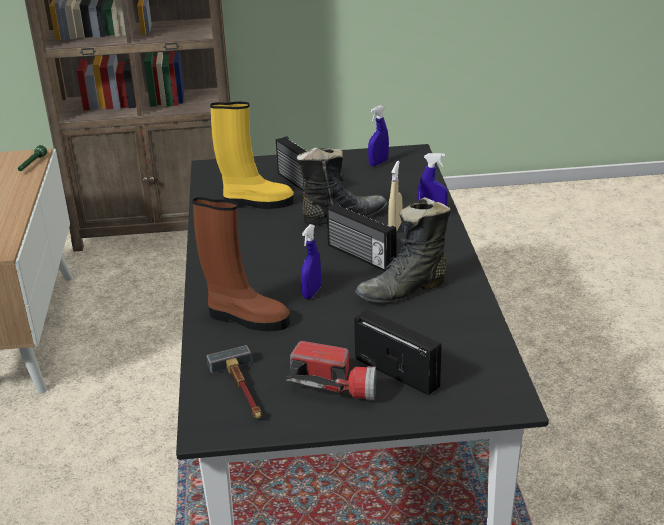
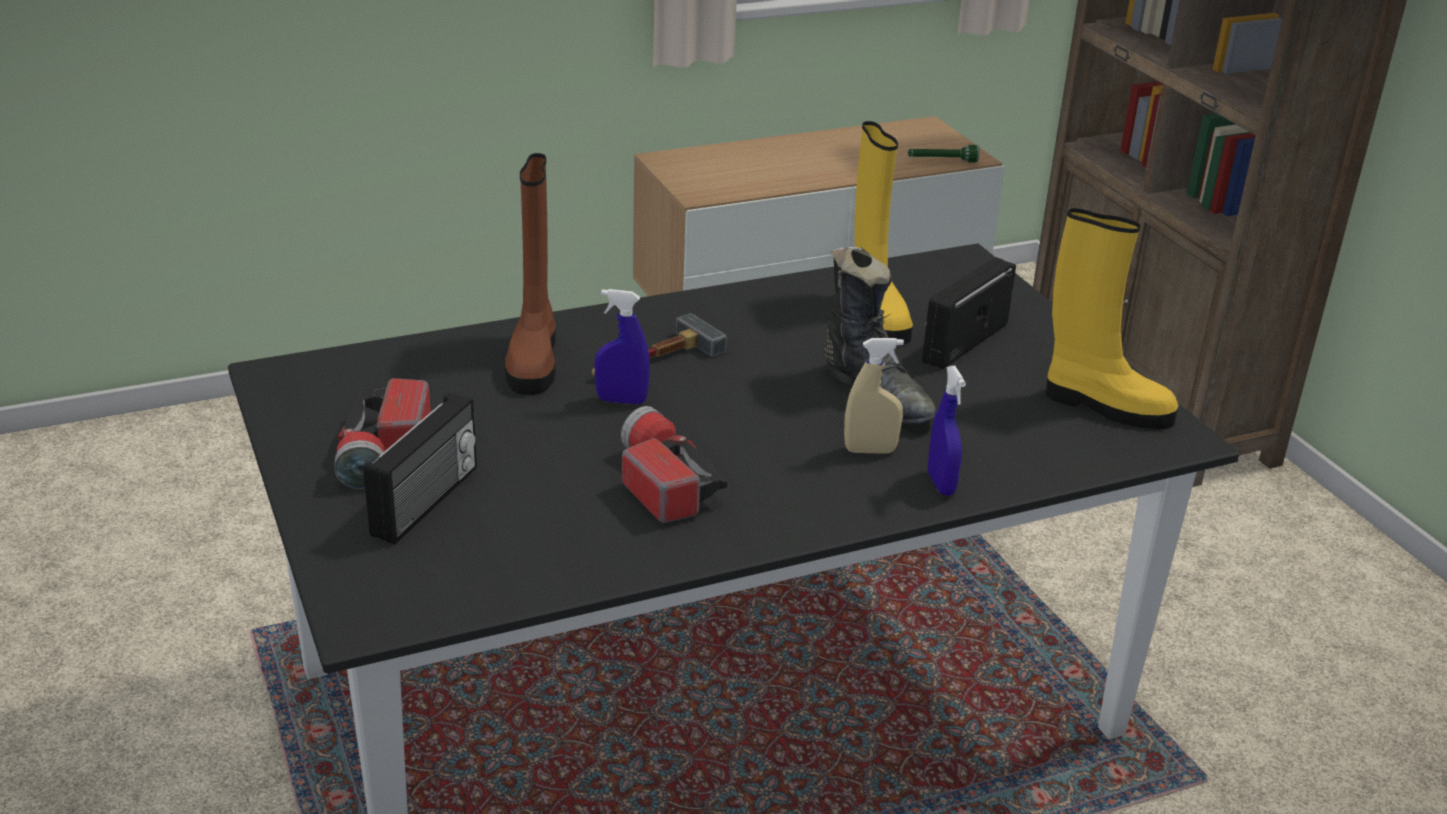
camera: 70 degrees right, 0 degrees up
hammer [207,345,262,418] -> hammer moved to [592,313,727,376]
radio [327,203,396,271] -> none
black boot [355,197,451,303] -> flashlight [621,406,727,523]
blue spray bottle [368,105,389,166] -> yellow boot [1046,208,1179,429]

